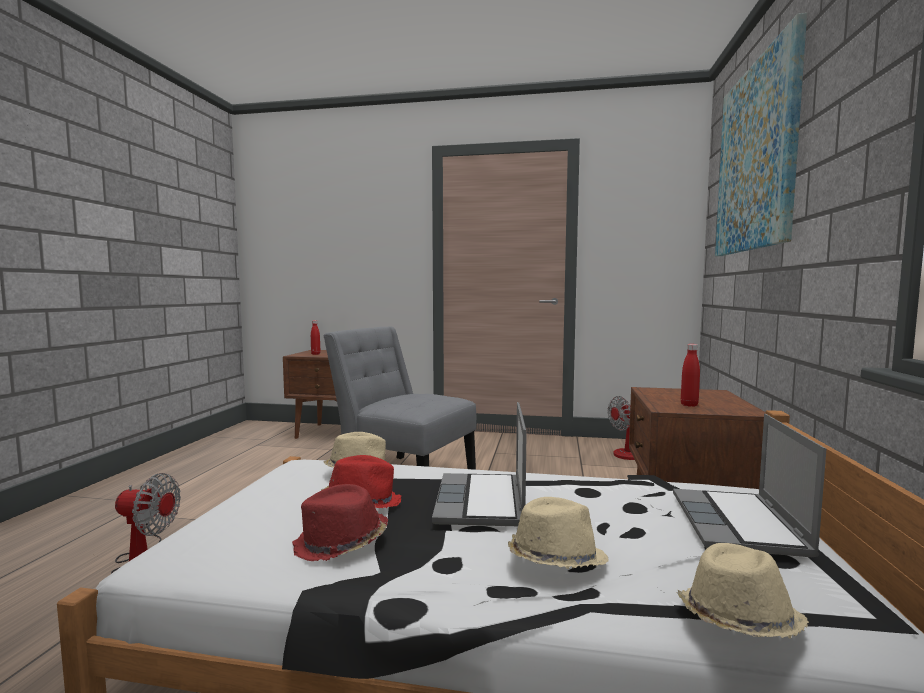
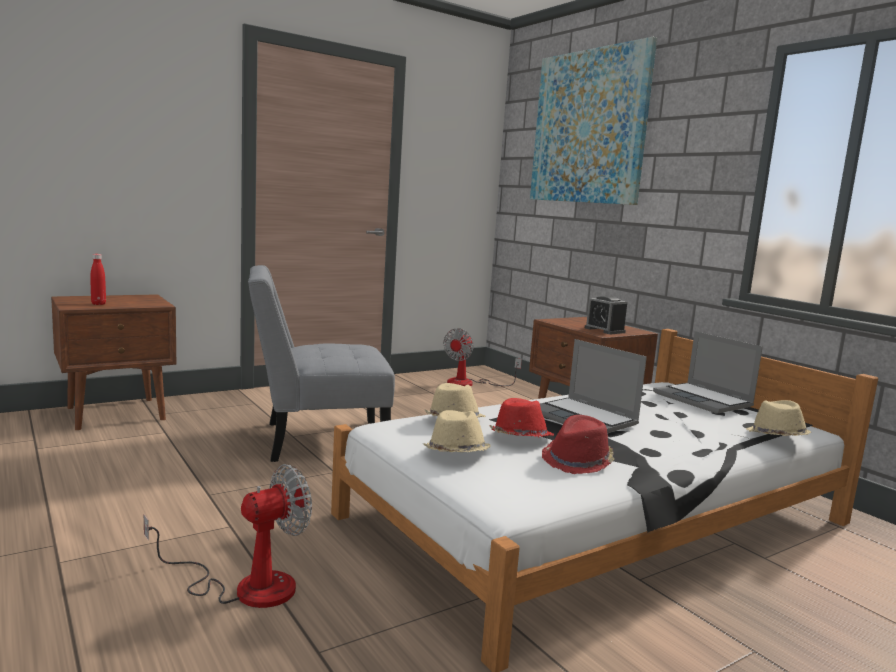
camera: 45 degrees left, 5 degrees up
beige hat [508,497,608,569] -> beige hat moved to [423,410,491,452]
red bottle [681,344,700,407] -> alarm clock [585,296,627,334]

